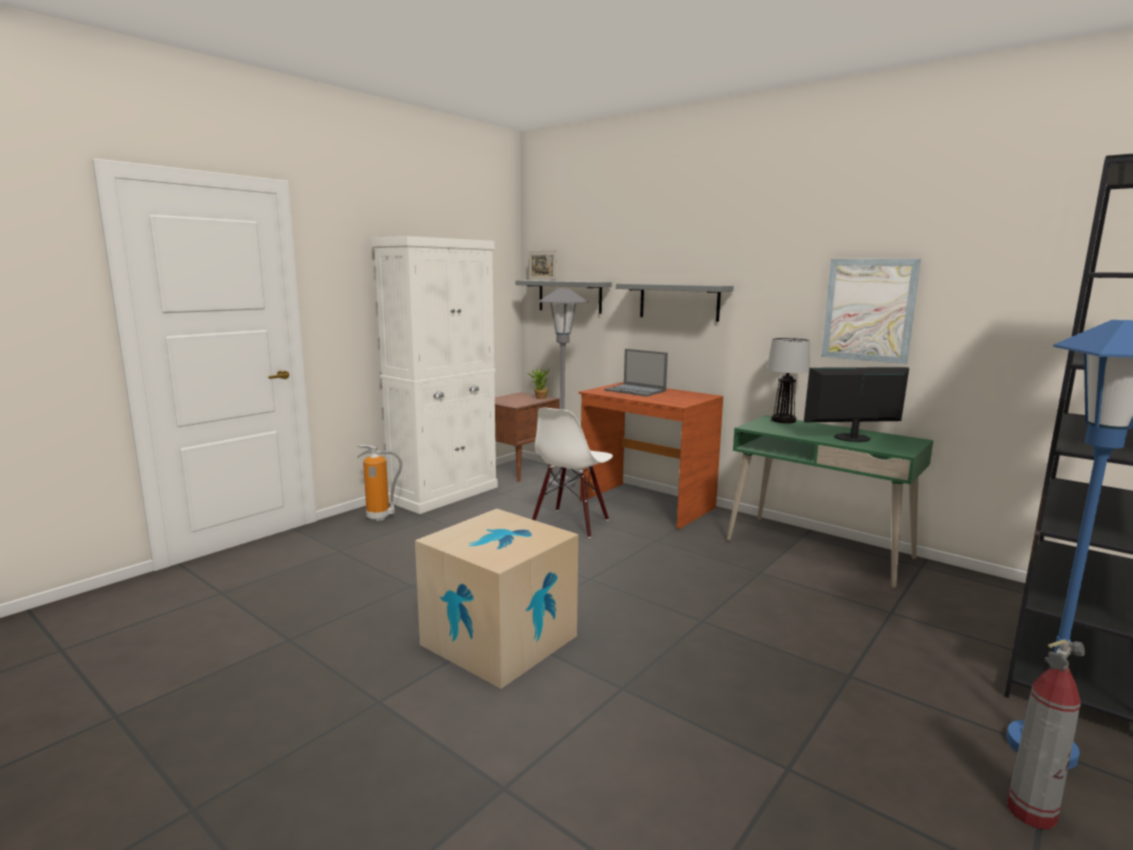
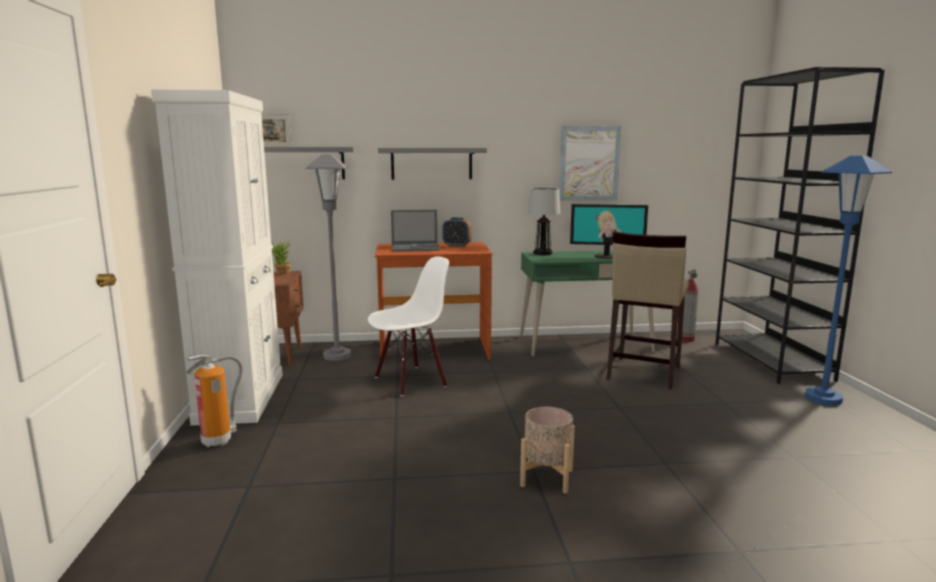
camera: 45 degrees left, 0 degrees up
cardboard box [415,509,578,689] -> beige planter [520,407,575,493]
white chair [532,408,613,538] -> white chair turned 105 degrees counterclockwise [368,256,449,396]
monitor [804,367,909,442] -> monitor turned 120 degrees counterclockwise [570,204,648,259]
fire extinguisher [1007,639,1085,829] -> fire extinguisher moved to [682,269,698,342]
none -> alarm clock [443,217,472,247]
none -> beige stool [607,232,689,389]

